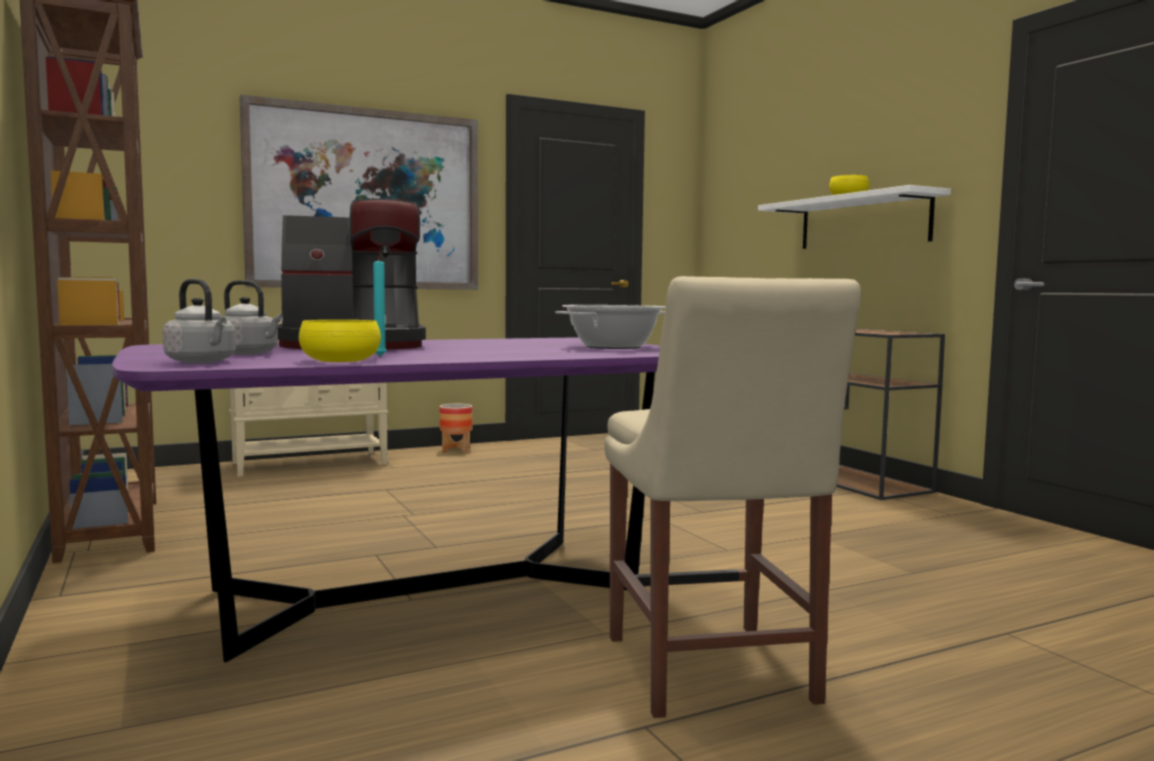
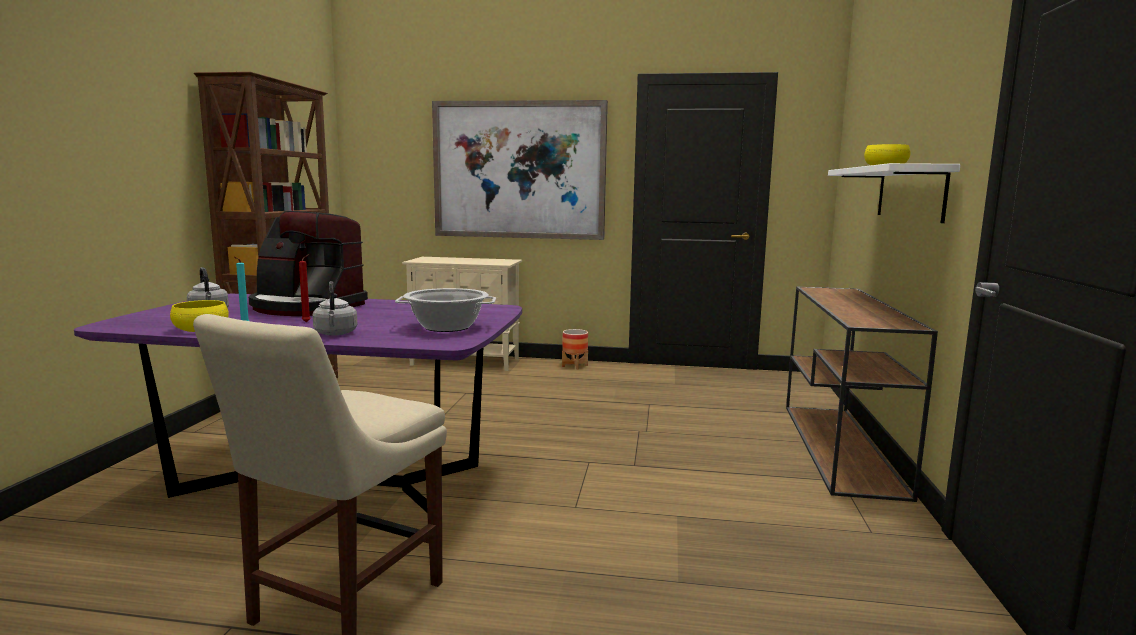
camera: 35 degrees right, 5 degrees up
grey kettle [163,279,236,363] -> grey kettle moved to [313,281,358,335]
none -> red candle [299,254,311,322]

